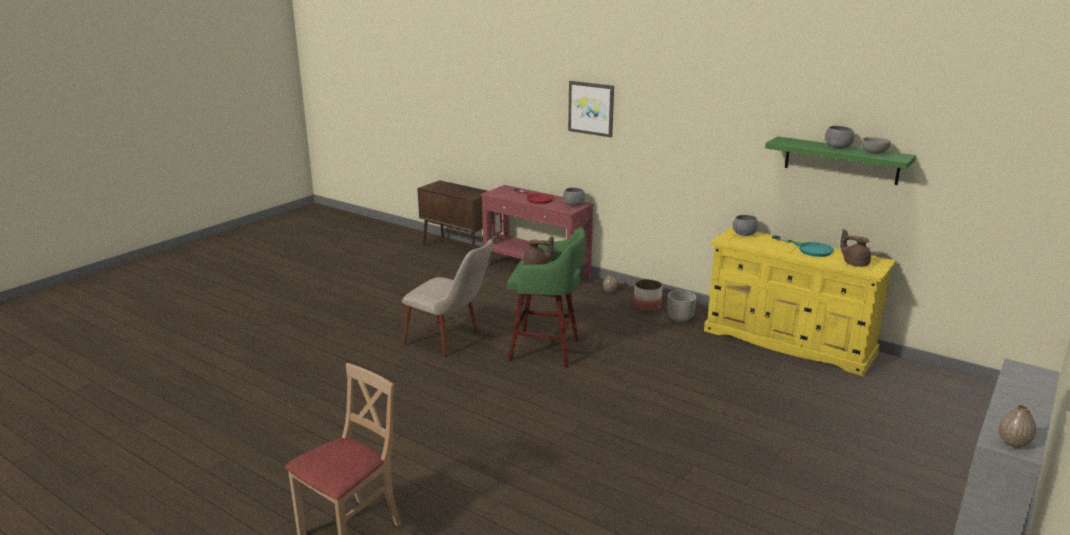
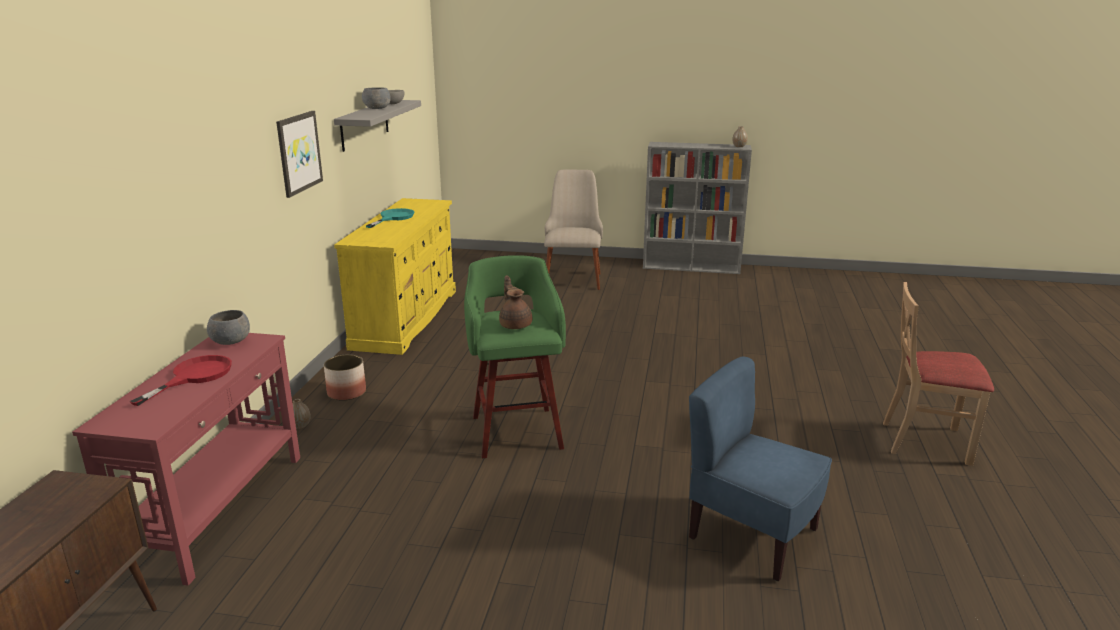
camera: 115 degrees left, 0 degrees up
beige chair [402,239,493,357] -> beige chair moved to [544,169,603,290]
picture [568,81,614,137] -> picture moved to [276,111,323,198]
grey planter [667,290,697,323] -> none
grey bowl [732,215,758,236] -> none
green shelf [765,136,916,185] -> grey shelf [334,100,421,152]
brown teapot [840,229,871,267] -> none
none -> blue chair [689,356,832,581]

